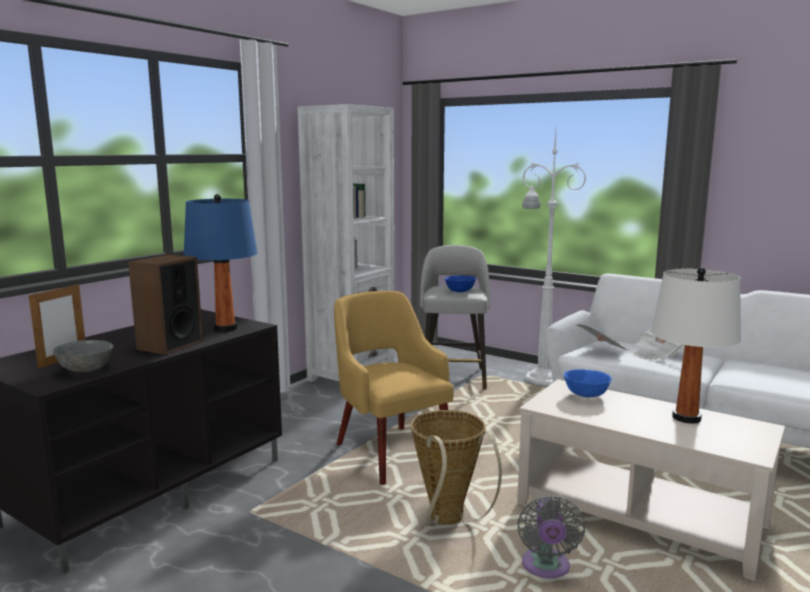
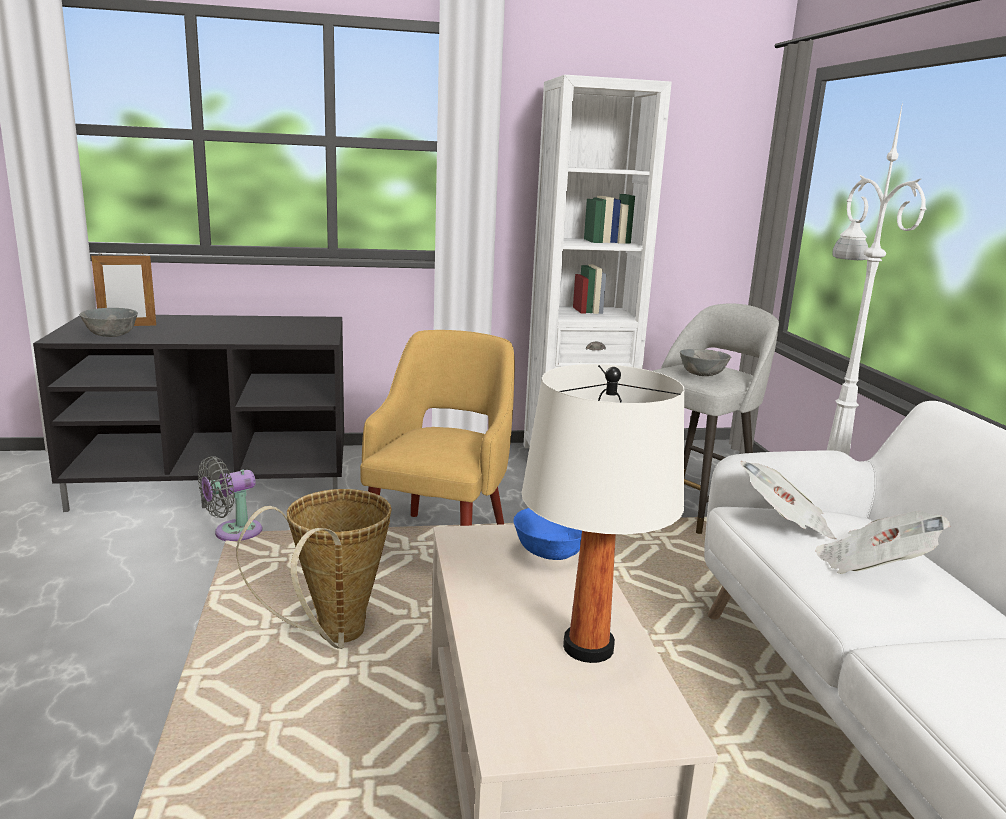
camera: 45 degrees right, 5 degrees up
speaker [128,254,203,355] -> none
blue table lamp [184,194,257,332] -> none
blue bowl [444,275,476,292] -> grey bowl [680,349,731,376]
grey fan [517,495,585,578] -> grey fan moved to [198,456,262,541]

